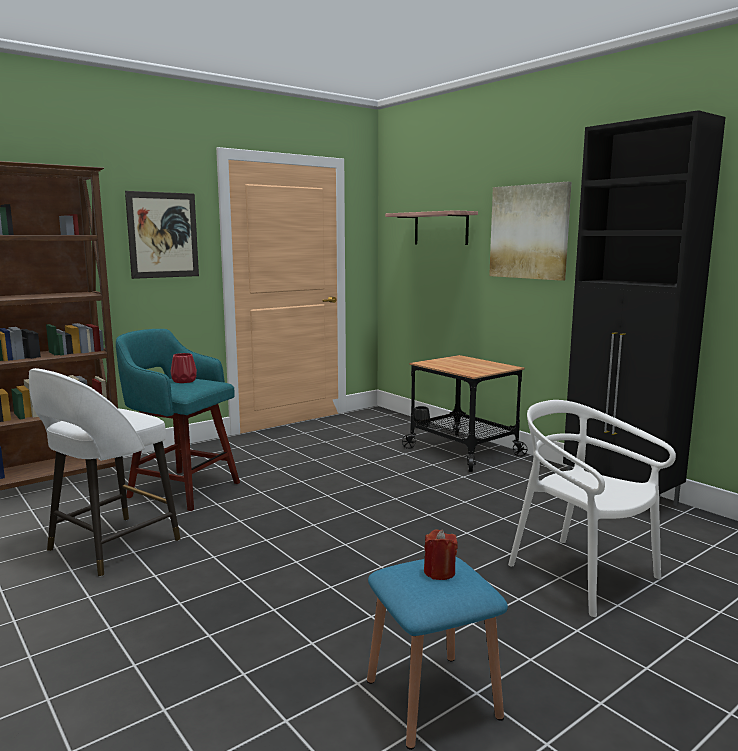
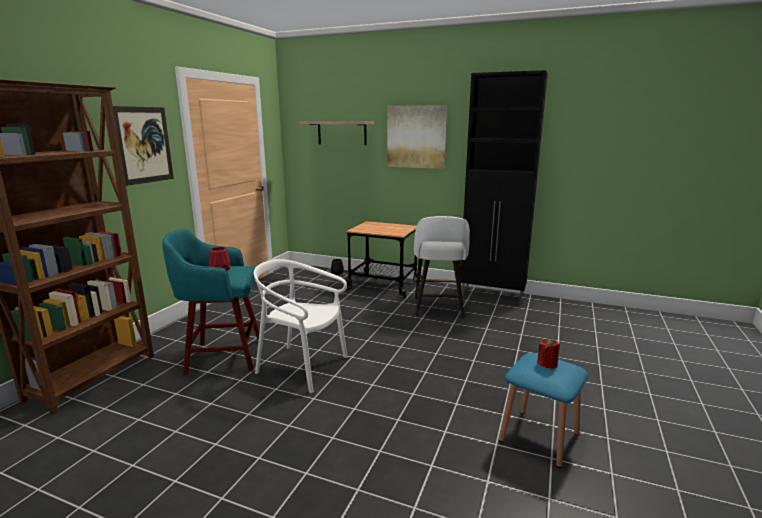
camera: 30 degrees left, 5 degrees up
white stool [29,368,181,577] -> white stool moved to [414,216,470,319]
white chair [508,400,676,617] -> white chair moved to [254,259,348,393]

